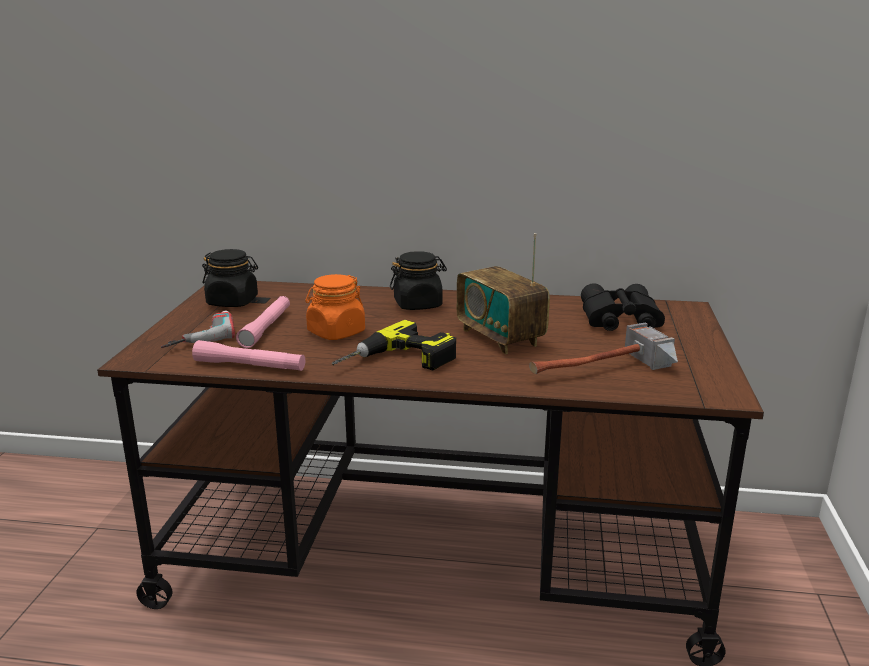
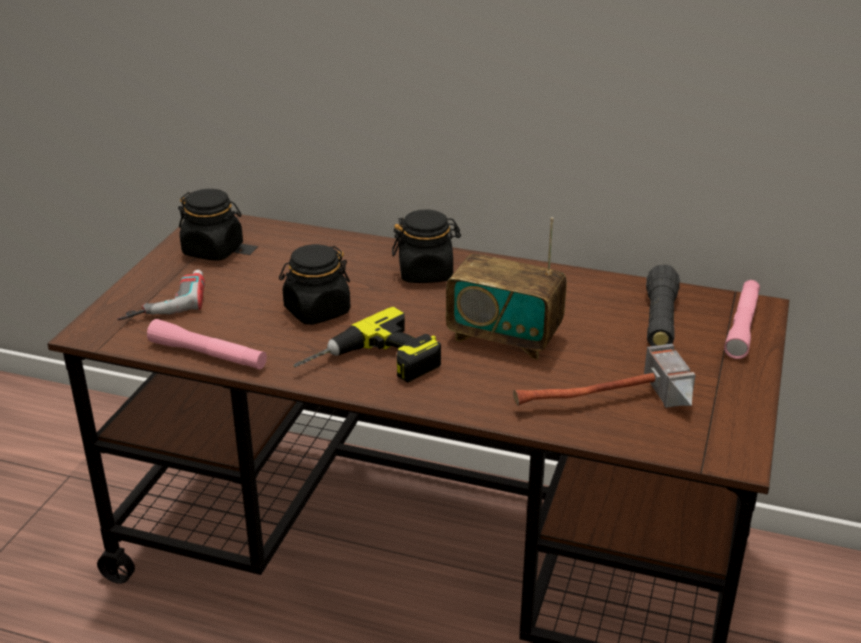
camera: 10 degrees right, 10 degrees up
pink flashlight [236,296,290,348] -> pink flashlight moved to [724,280,760,359]
orange jar [305,274,365,340] -> black jar [279,244,350,325]
radio [457,233,550,354] -> radio turned 45 degrees counterclockwise [446,217,567,360]
black binoculars [581,283,665,331] -> black flashlight [646,265,680,346]

